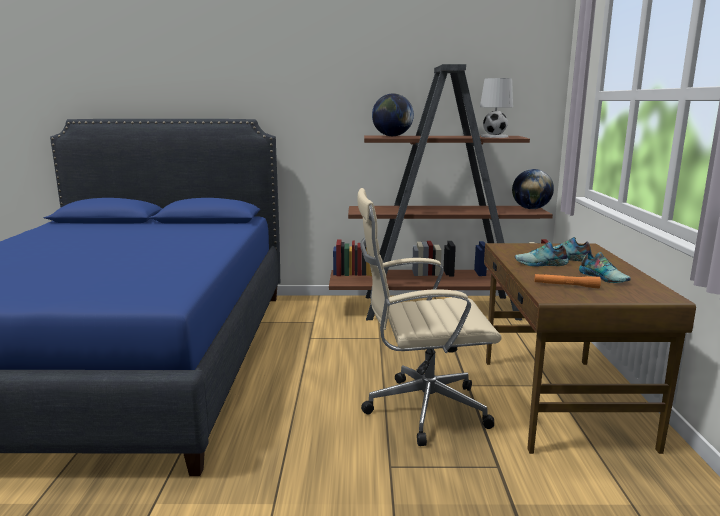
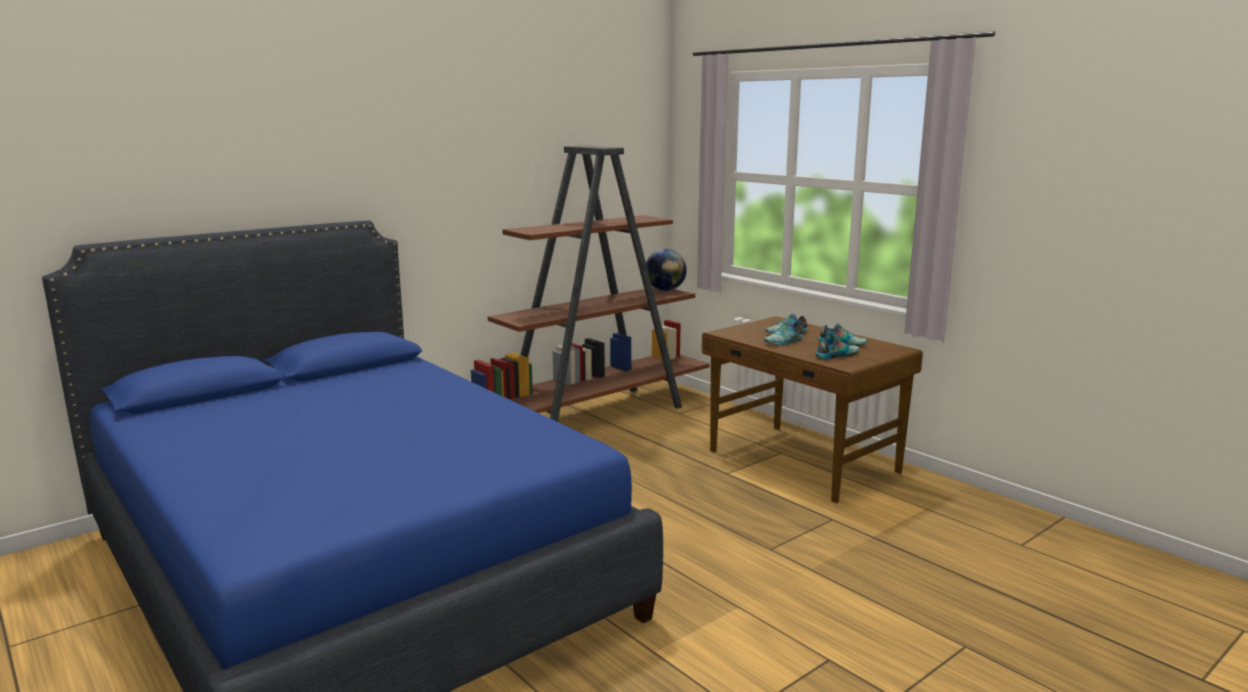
camera: 40 degrees left, 0 degrees up
beige office chair [357,188,502,446] -> none
globe [372,93,414,136] -> none
white table lamp [480,78,513,138] -> none
orange flashlight [534,274,601,288] -> shoe [815,335,859,360]

